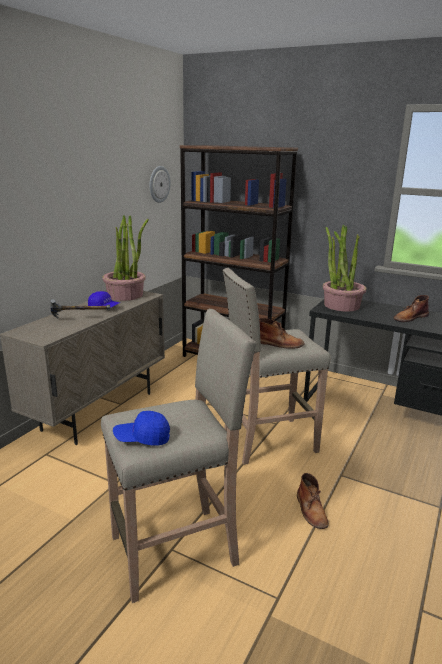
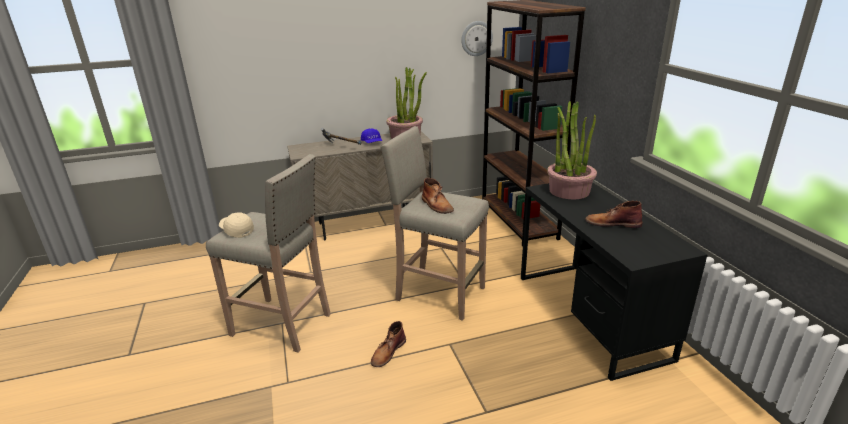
camera: 45 degrees right, 5 degrees up
blue cap [113,411,170,446] -> beige cap [219,212,254,238]

